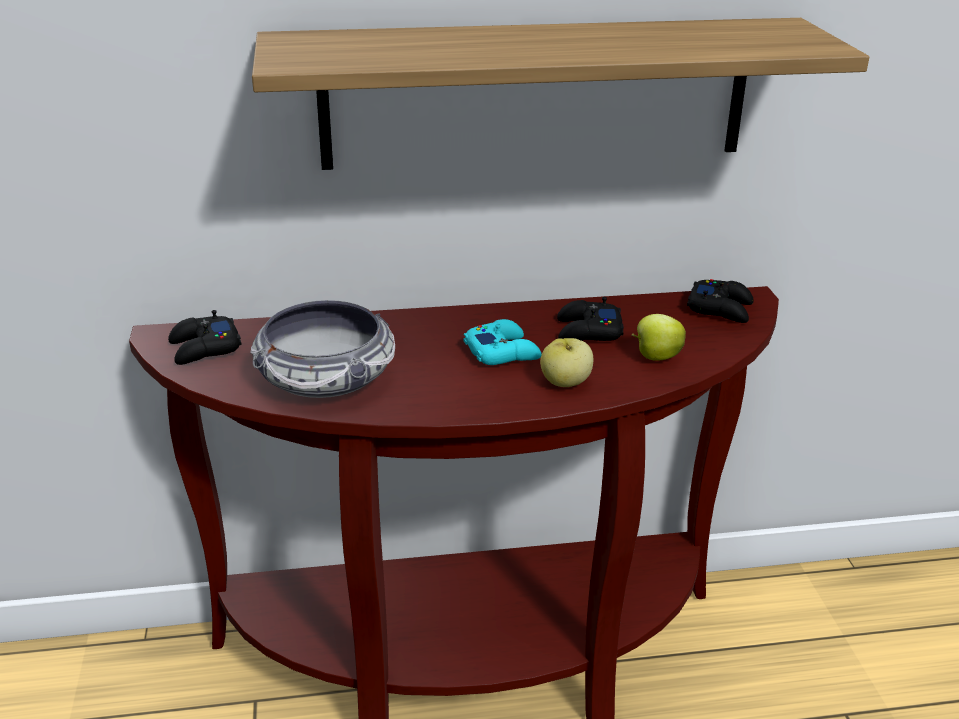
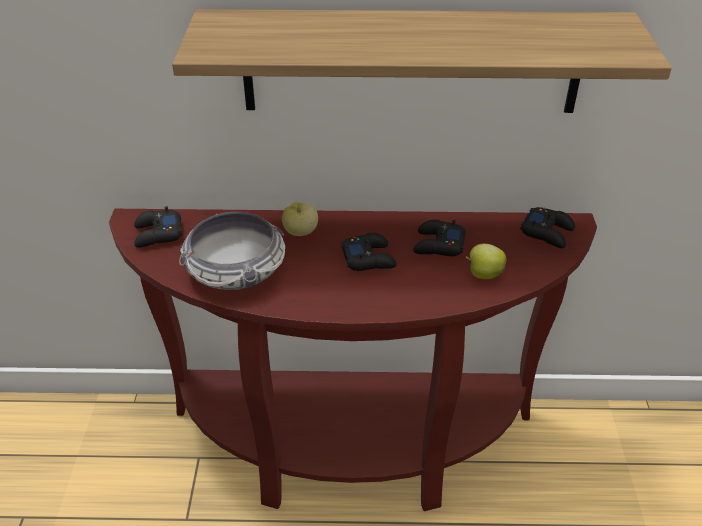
camera: 10 degrees right, 10 degrees up
turquoise game controller [463,319,542,365] -> black game controller [341,233,397,271]
apple [540,338,593,387] -> apple moved to [282,202,318,236]

